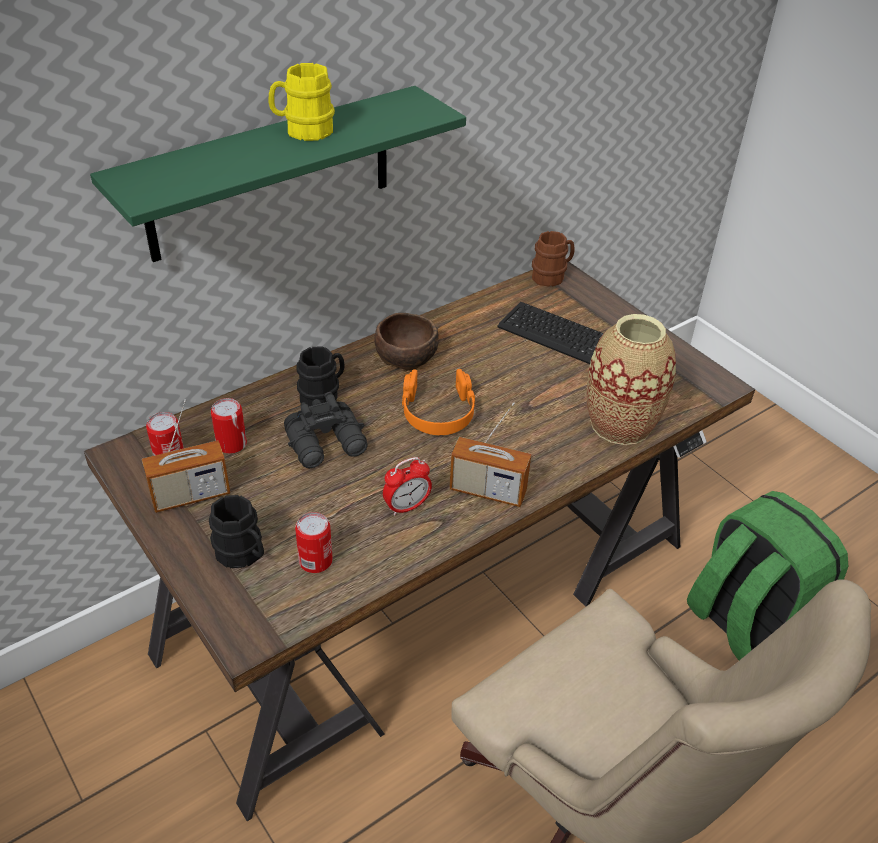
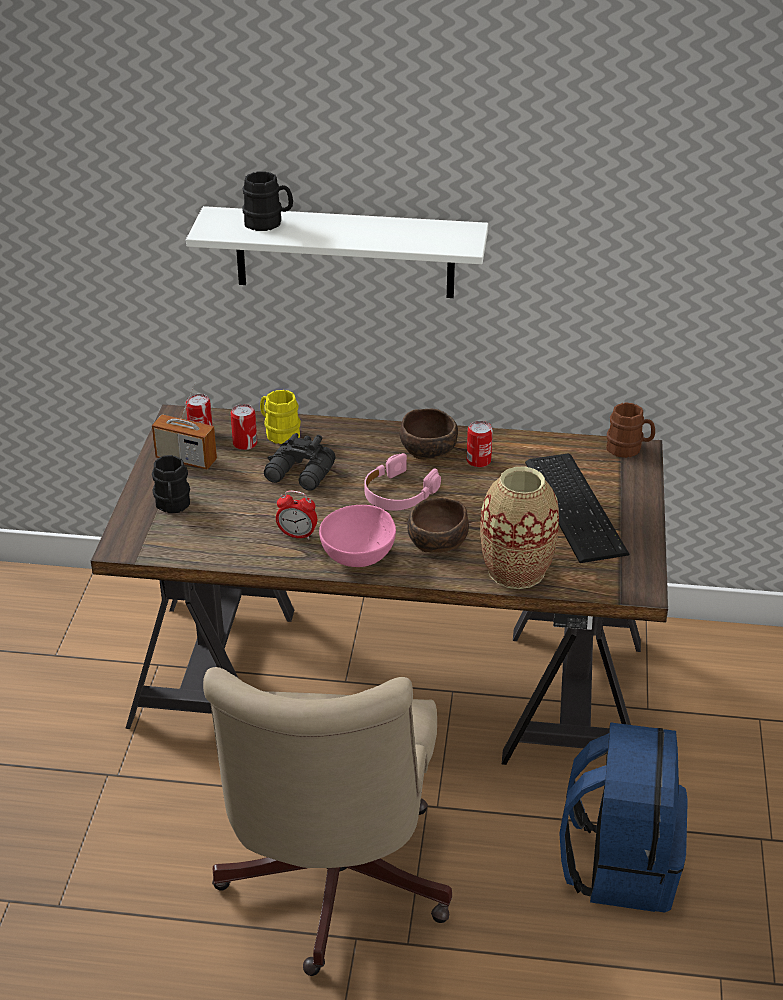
camera: 45 degrees right, 5 degrees down
green shelf [90,86,466,262] -> white shelf [186,206,488,298]
yellow mug [268,63,335,141] -> yellow mug moved to [260,390,301,444]
can [295,512,333,573] -> can moved to [467,421,493,467]
black mug [297,347,345,406] -> black mug moved to [242,171,293,231]
orange headphones [402,369,475,435] -> pink headphones [364,453,441,511]
radio [449,402,531,507] -> pink bowl [319,505,396,567]
green backpack [687,491,848,660] -> blue backpack [559,722,688,913]
none -> brown bowl [407,498,469,553]

